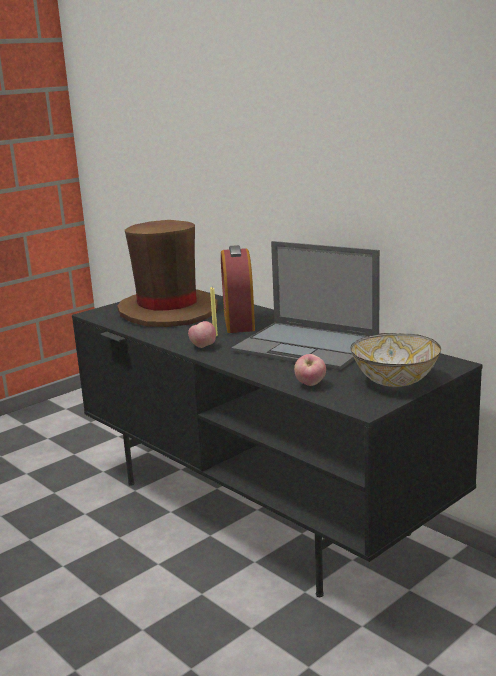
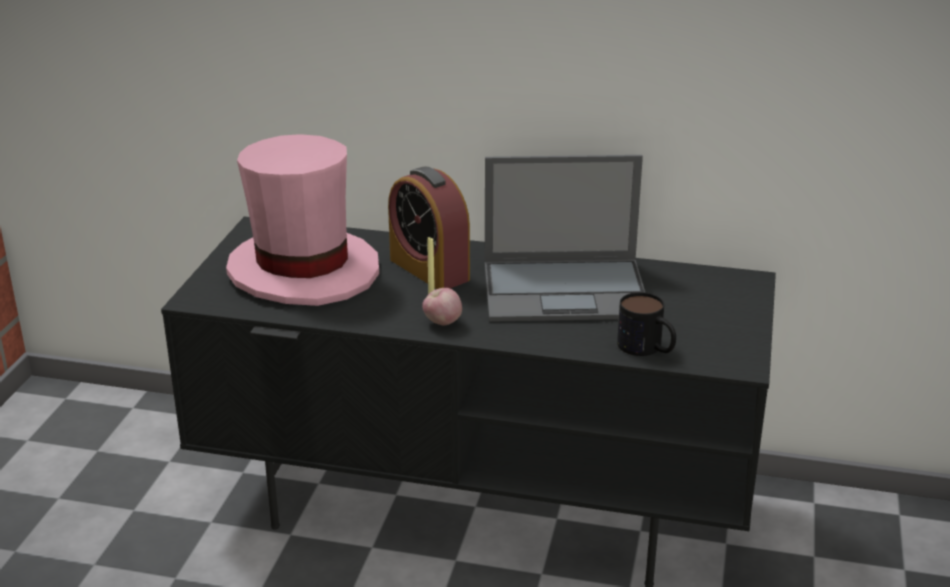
camera: 35 degrees left, 10 degrees up
brown hat [117,220,218,327] -> pink hat [226,134,380,306]
apple [294,354,326,386] -> mug [617,292,676,356]
bowl [351,333,441,387] -> none

